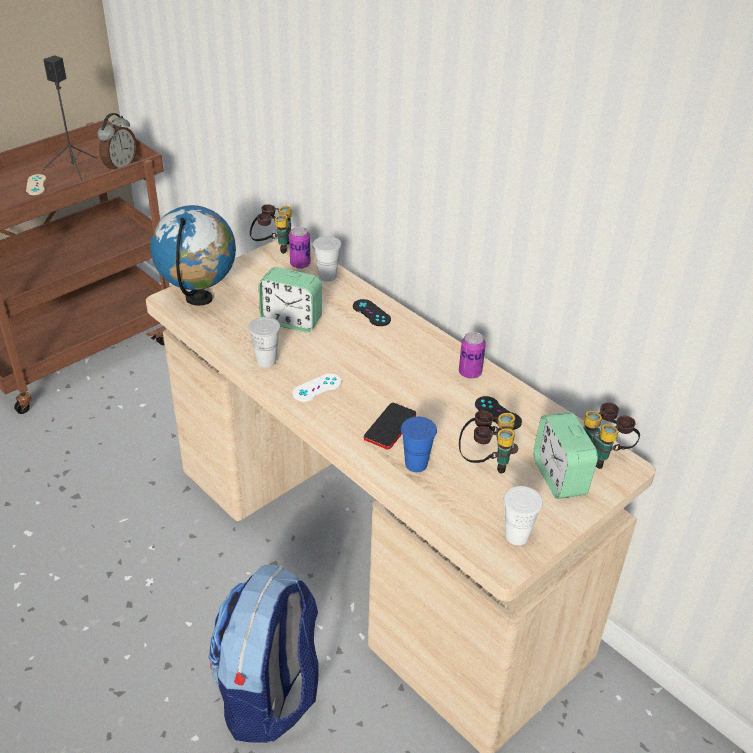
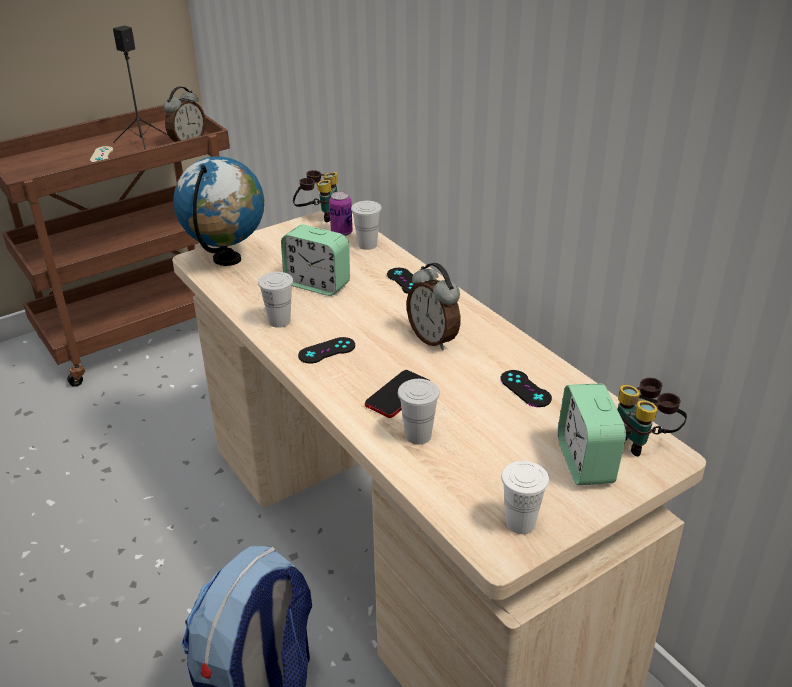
camera: 10 degrees right, 5 degrees down
white game controller [292,374,341,402] -> black game controller [298,337,355,364]
blue cup [401,417,437,472] -> white cup [398,379,440,445]
can [459,332,486,379] -> none
binoculars [459,410,518,474] -> none
none -> alarm clock [407,263,460,350]

